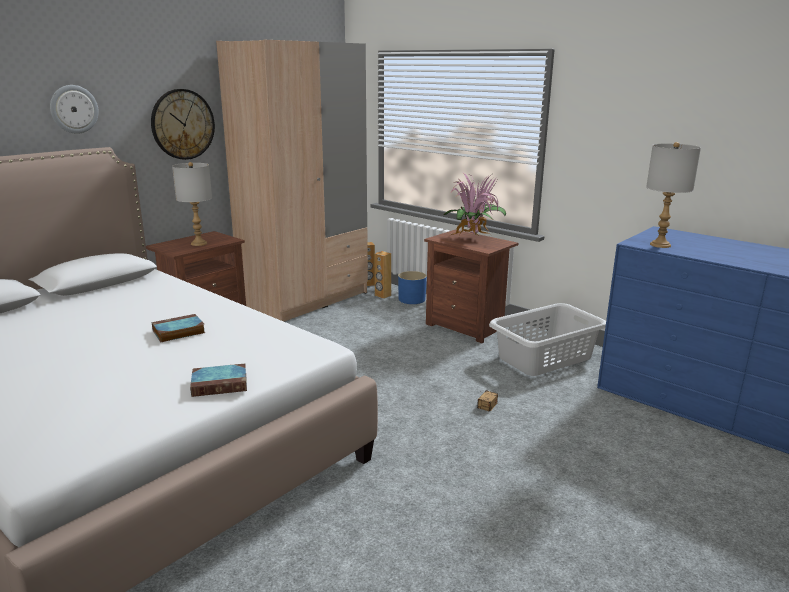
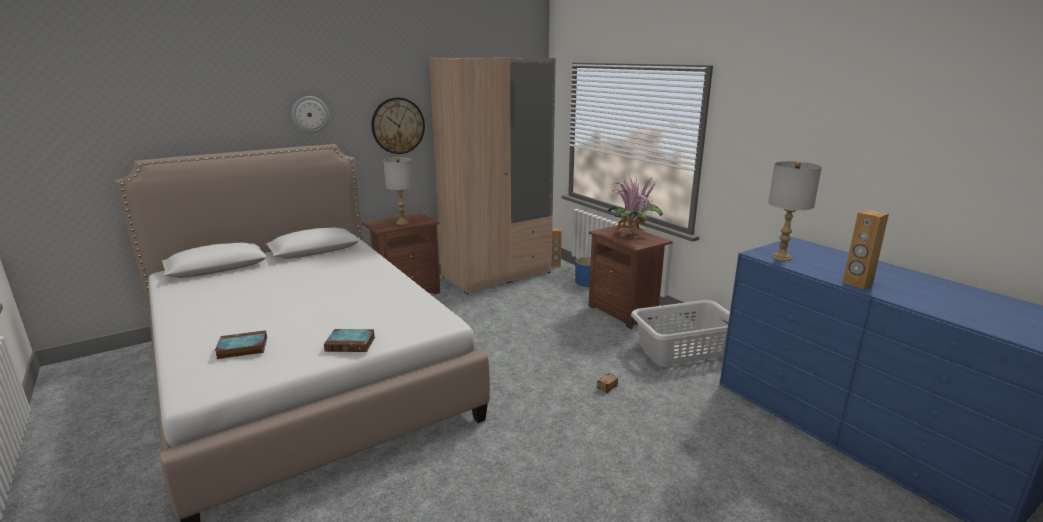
camera: 15 degrees right, 0 degrees up
book [152,314,205,342] -> book moved to [215,330,267,359]
brown speaker [375,251,391,299] -> brown speaker moved to [842,209,889,289]

